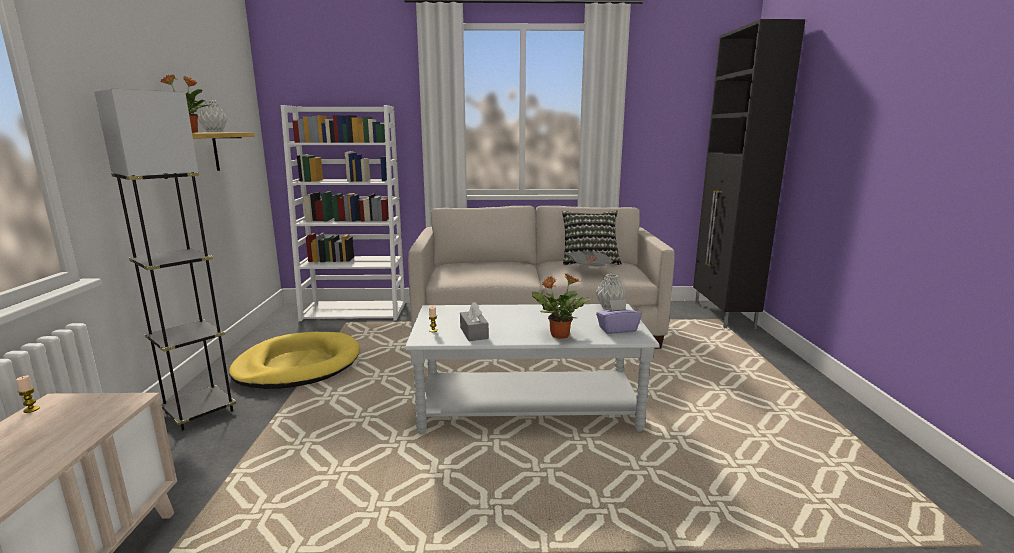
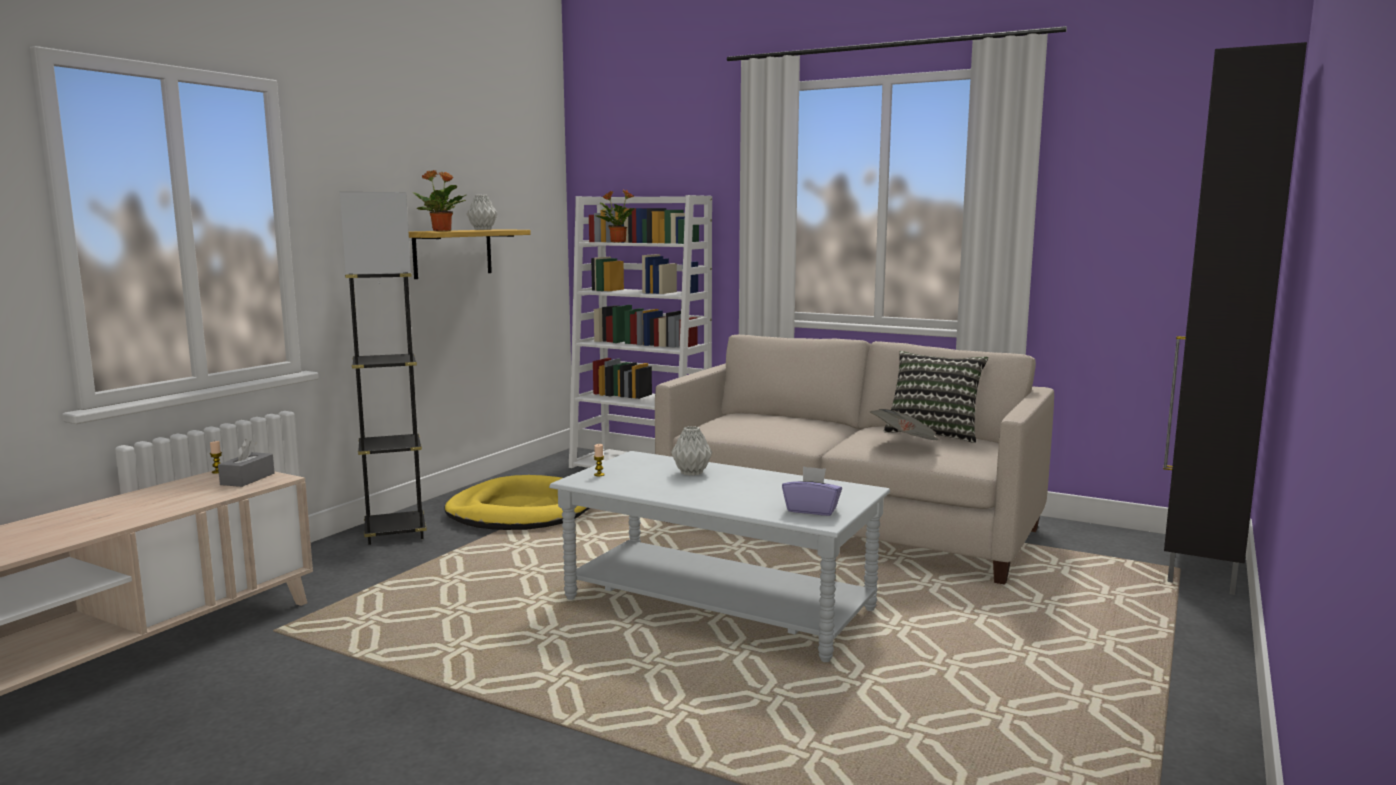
camera: 30 degrees right, 5 degrees down
grey tissue box [460,302,489,341] -> grey tissue box moved to [218,439,275,487]
potted plant [532,273,591,339] -> potted plant moved to [596,190,635,242]
grey vase [596,274,626,310] -> grey vase moved to [671,426,712,476]

